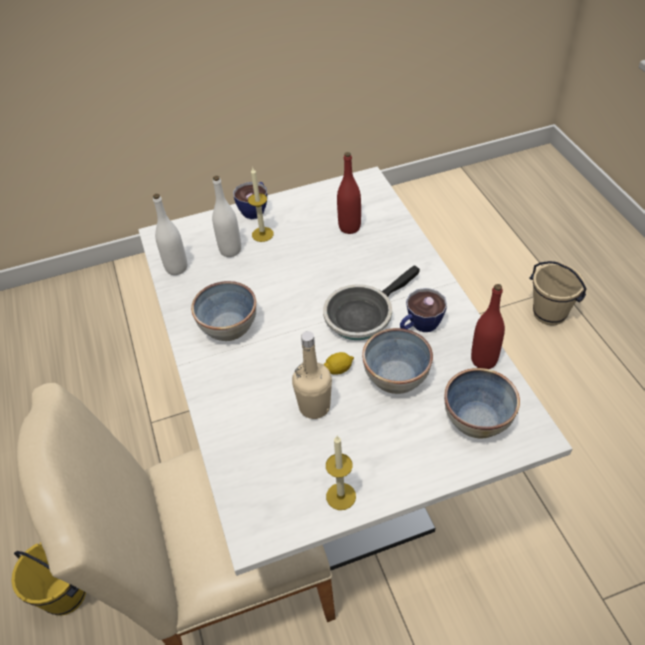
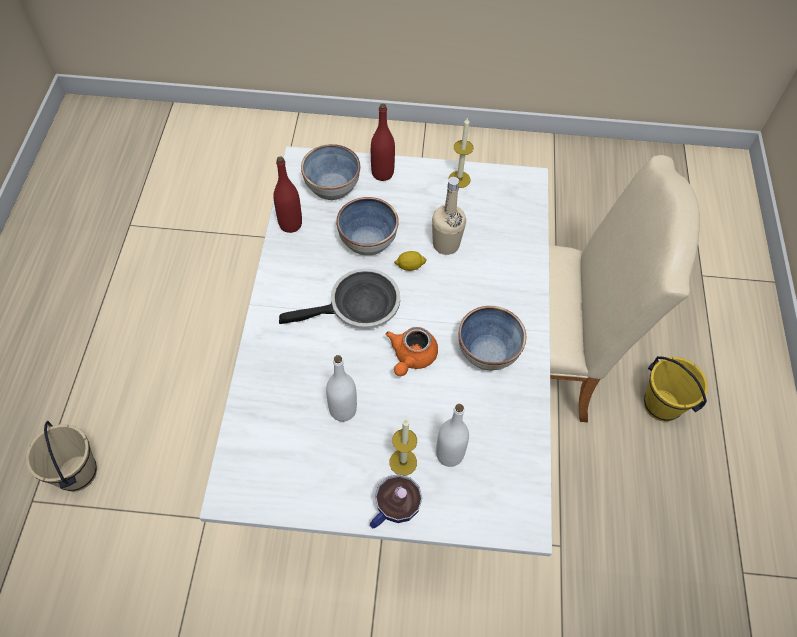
camera: 160 degrees left, 10 degrees up
white bottle [153,194,187,275] -> white bottle moved to [326,355,357,422]
red bottle [337,152,361,234] -> red bottle moved to [371,104,395,181]
cup [400,288,447,332] -> none
none -> orange teapot [385,327,438,376]

